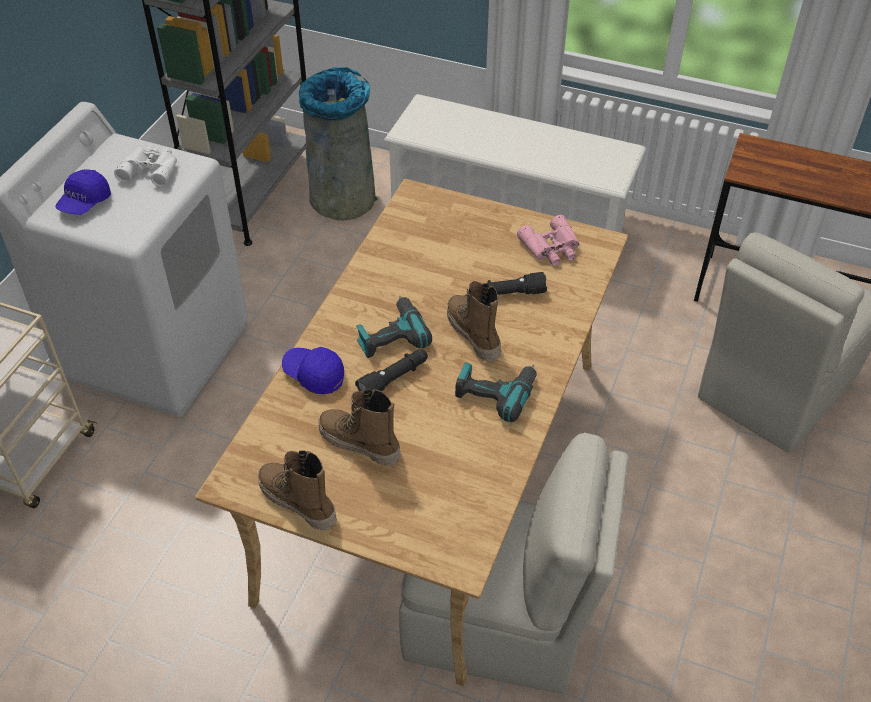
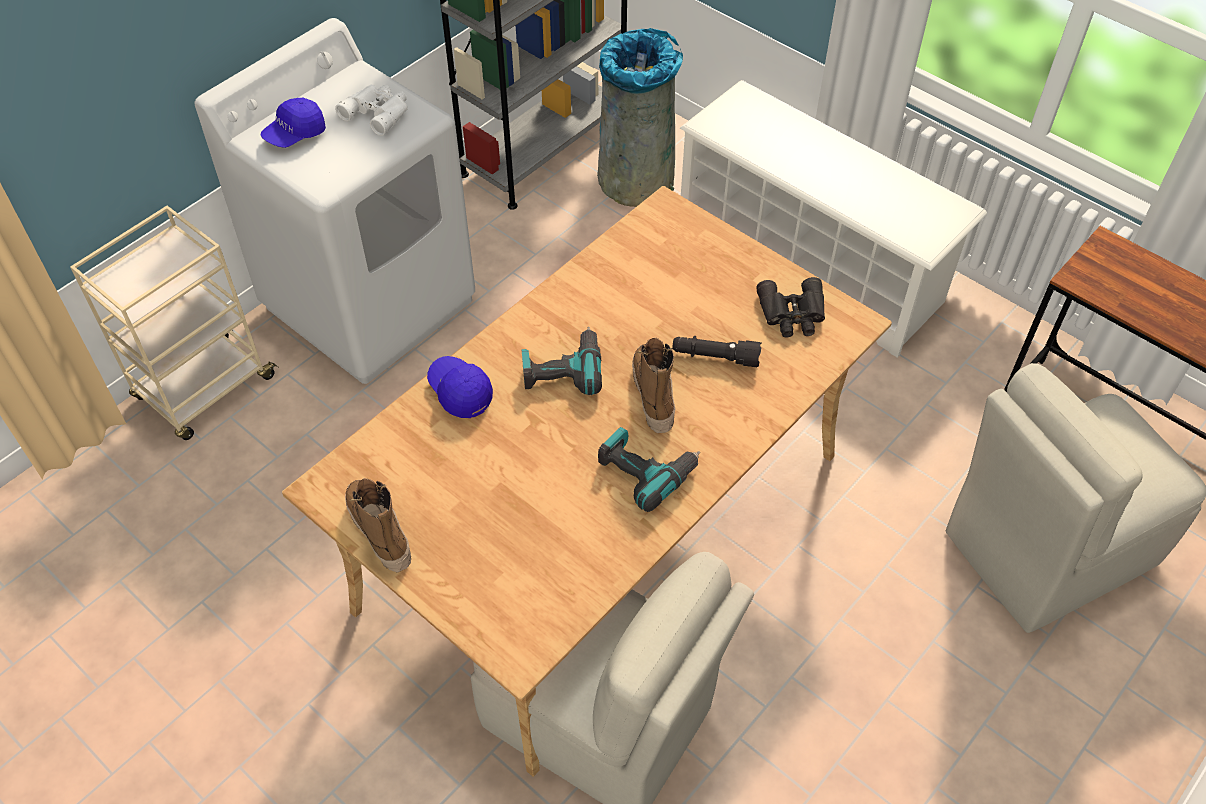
camera: 20 degrees right, 5 degrees up
boot [319,389,401,466] -> none
black flashlight [355,349,428,392] -> none
pink binoculars [517,215,579,266] -> black binoculars [756,277,825,338]

